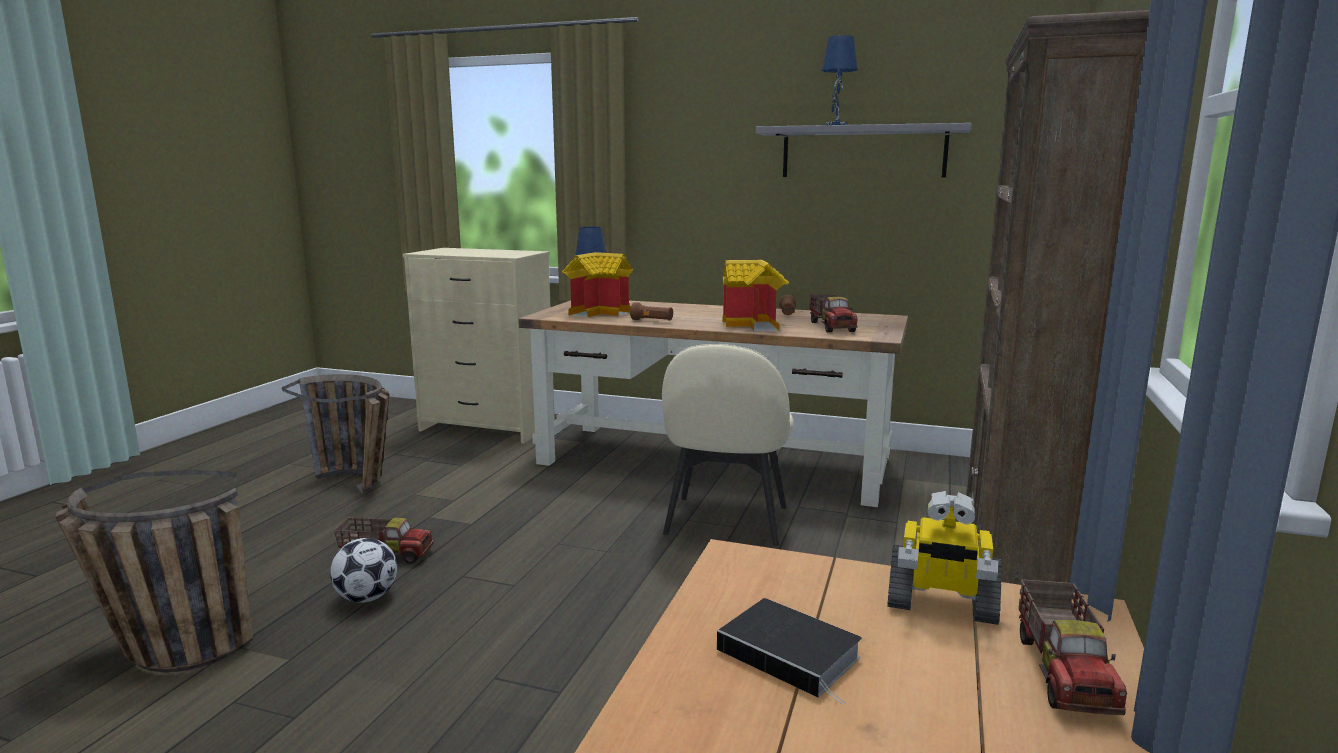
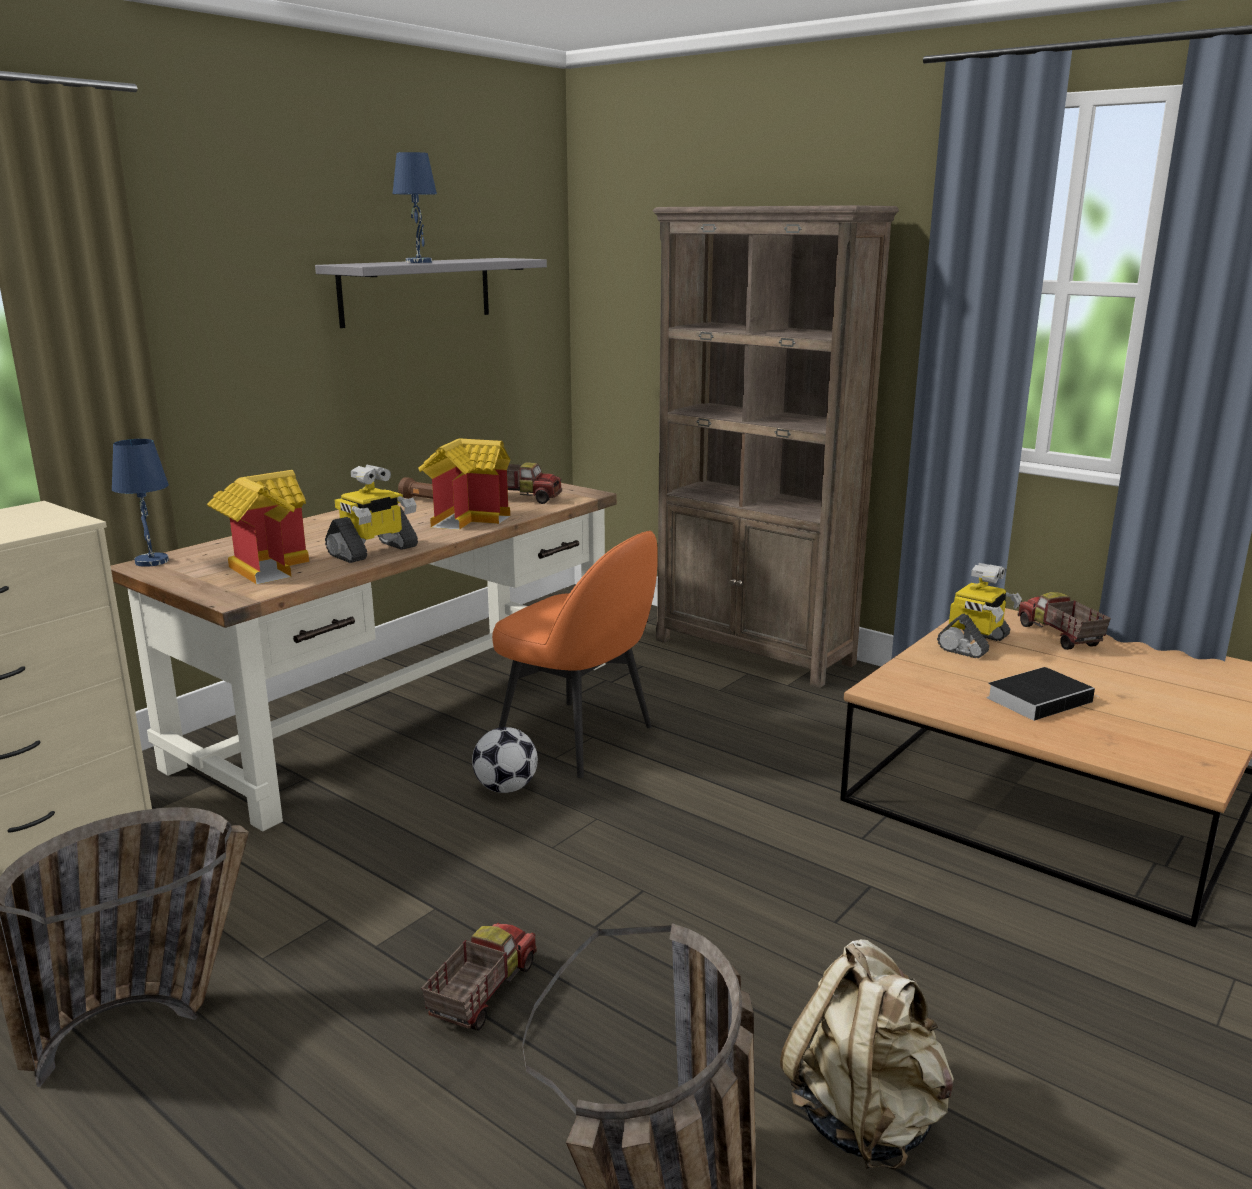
camera: 70 degrees left, 5 degrees up
football [330,538,397,603] -> football moved to [472,727,538,793]
brown flashlight [630,302,673,320] -> toy robot [325,464,418,563]
beige chair [662,344,794,546] -> orange chair [492,531,658,778]
toy truck [1019,579,1127,715] -> toy truck turned 135 degrees counterclockwise [1017,592,1111,650]
none -> beige backpack [780,939,954,1170]

